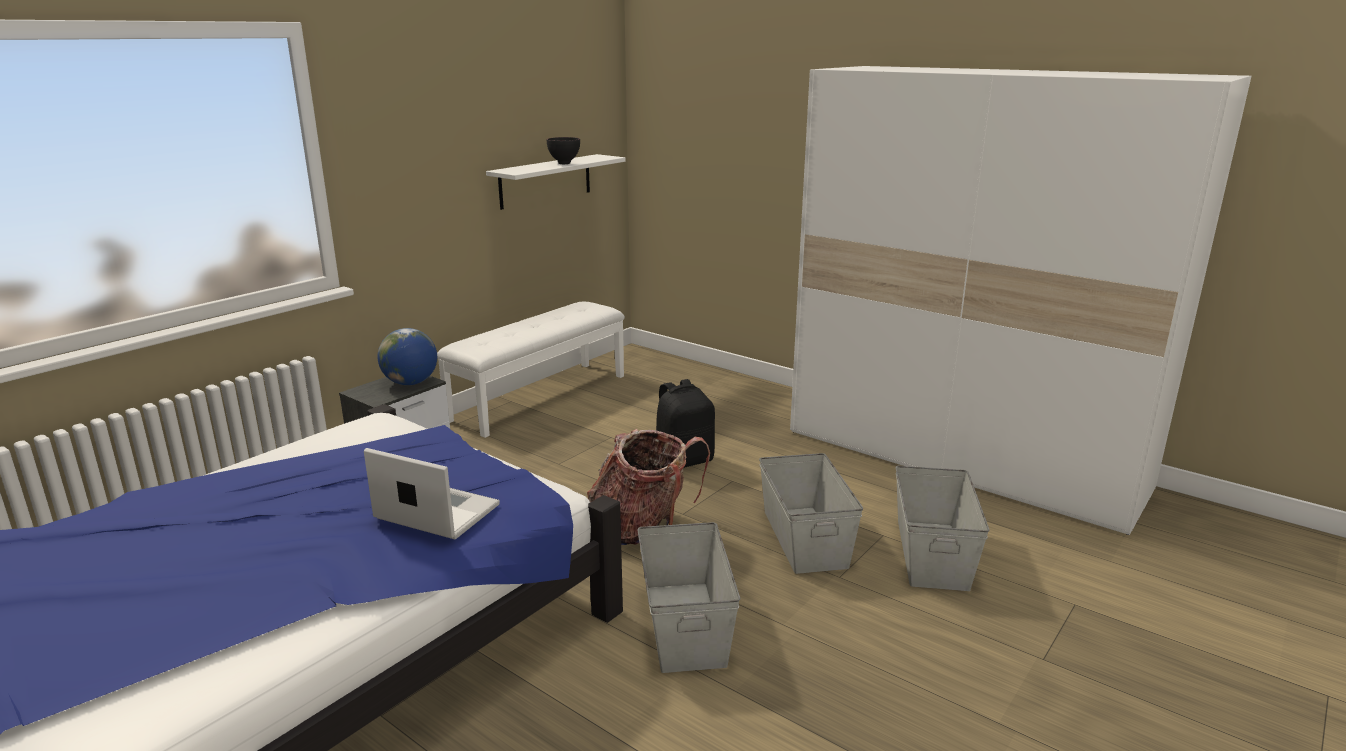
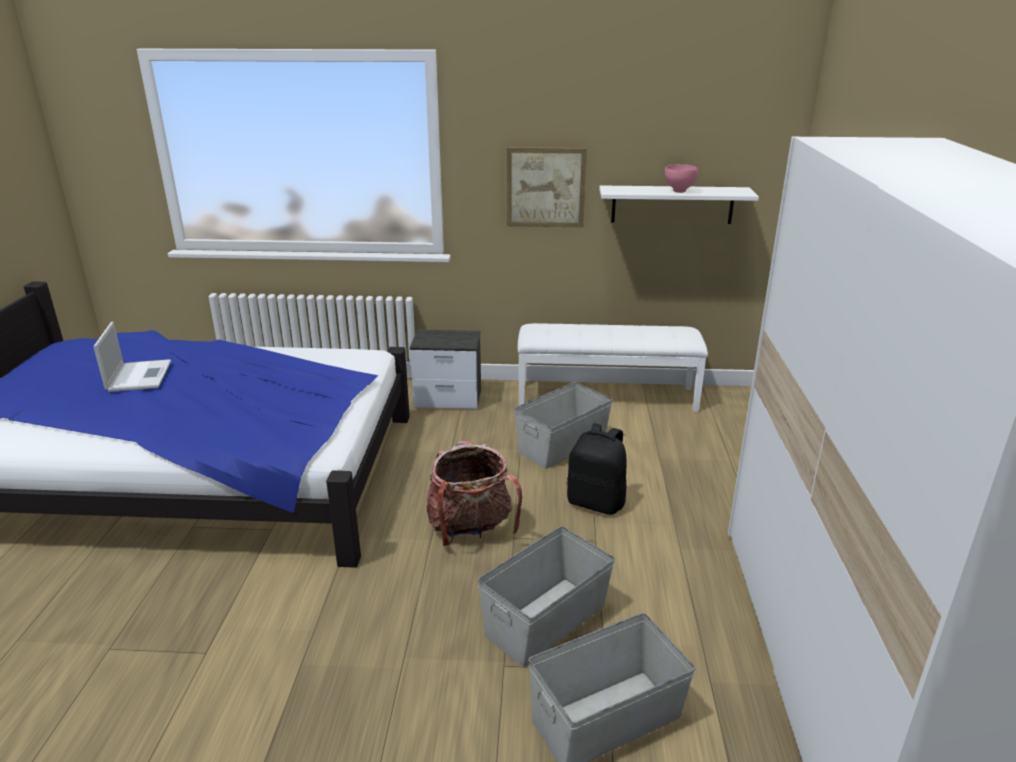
camera: 55 degrees right, 5 degrees up
laptop [364,448,500,540] -> laptop moved to [93,322,171,392]
globe [378,328,437,385] -> none
black bowl [547,137,580,164] -> pink bowl [665,164,699,193]
grey storage box [637,522,740,673] -> grey storage box moved to [514,382,613,469]
none -> picture [507,147,587,227]

